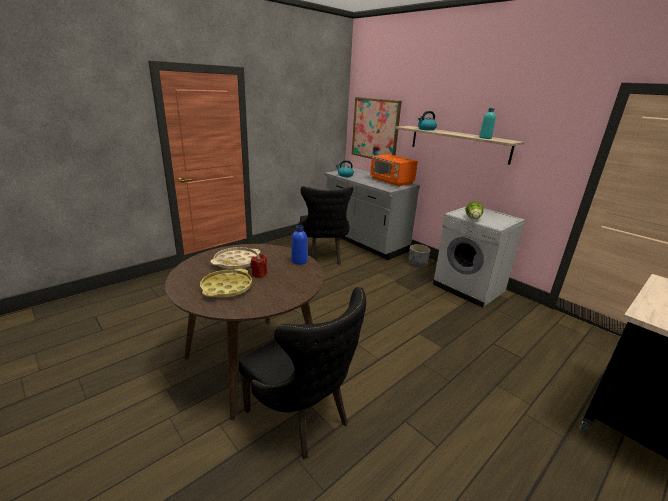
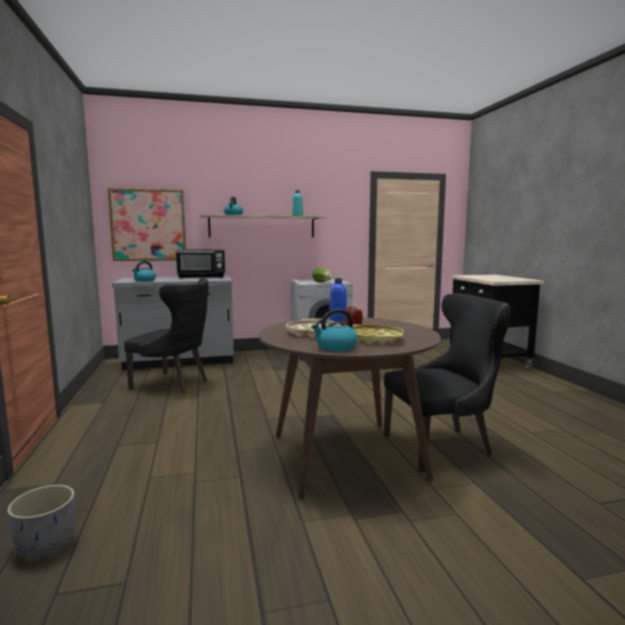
camera: 60 degrees left, 15 degrees down
orange microwave [370,154,418,187] -> black microwave [176,249,225,278]
grey planter [409,244,430,267] -> grey planter moved to [7,485,76,559]
none -> kettle [311,309,358,352]

